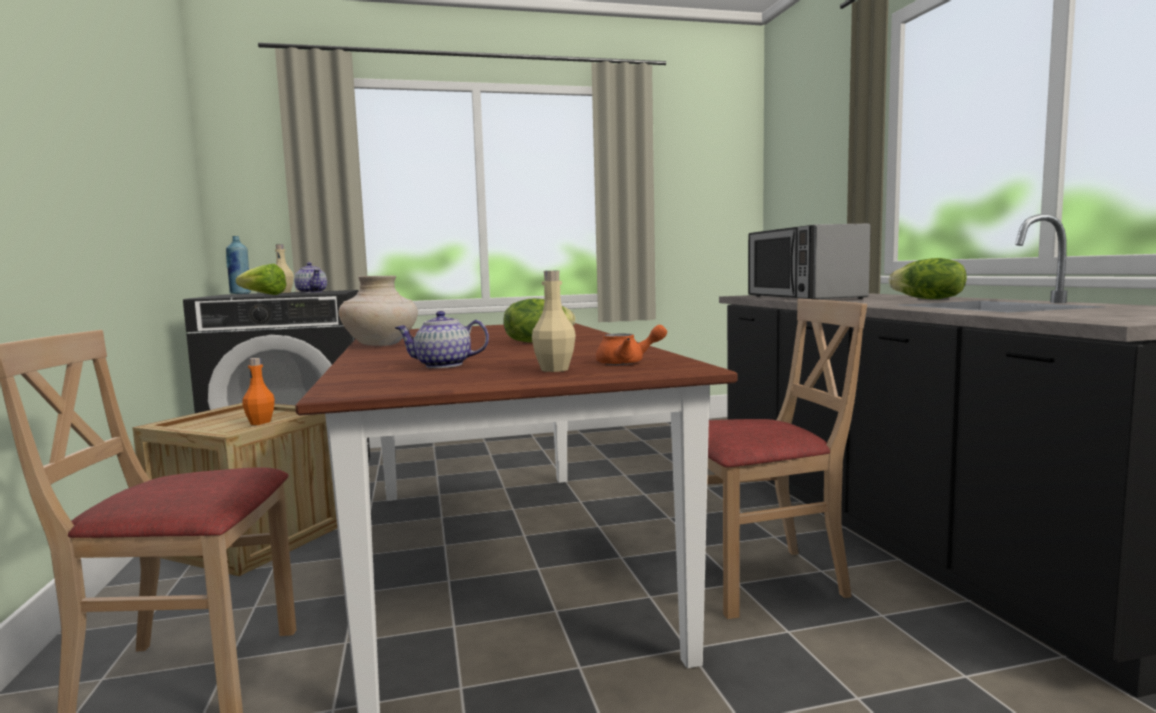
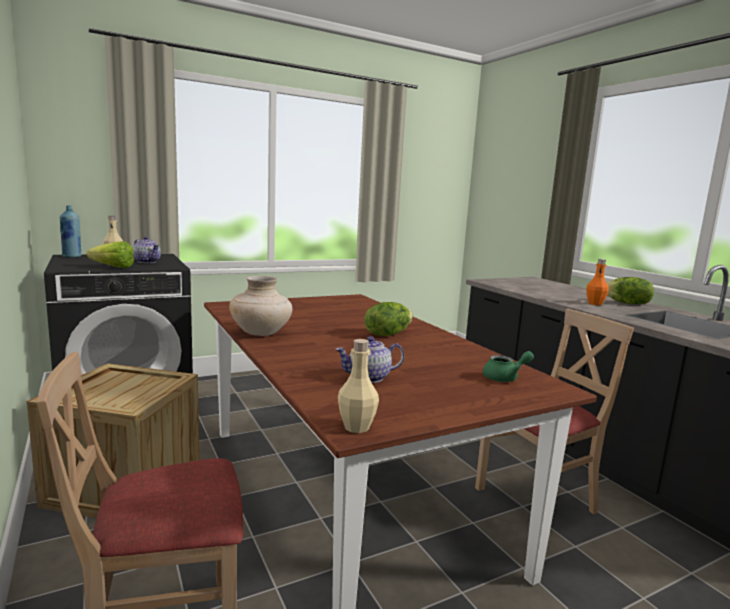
camera: 15 degrees left, 5 degrees up
orange bottle [242,358,275,425] -> orange bottle moved to [586,259,609,305]
beige bottle [532,270,576,372] -> beige bottle moved to [338,339,379,433]
orange teapot [596,325,667,365] -> green teapot [483,351,534,382]
microwave [748,224,871,300] -> none

